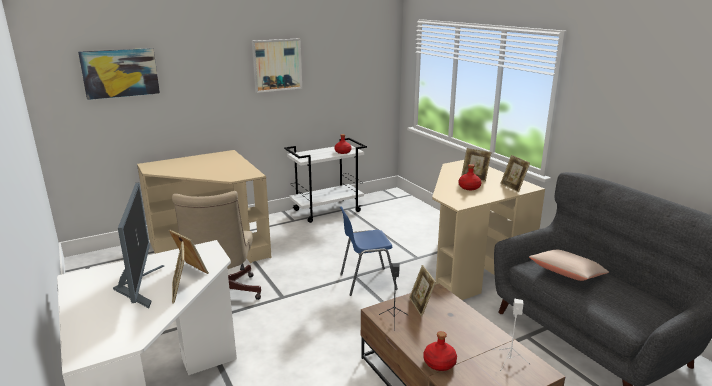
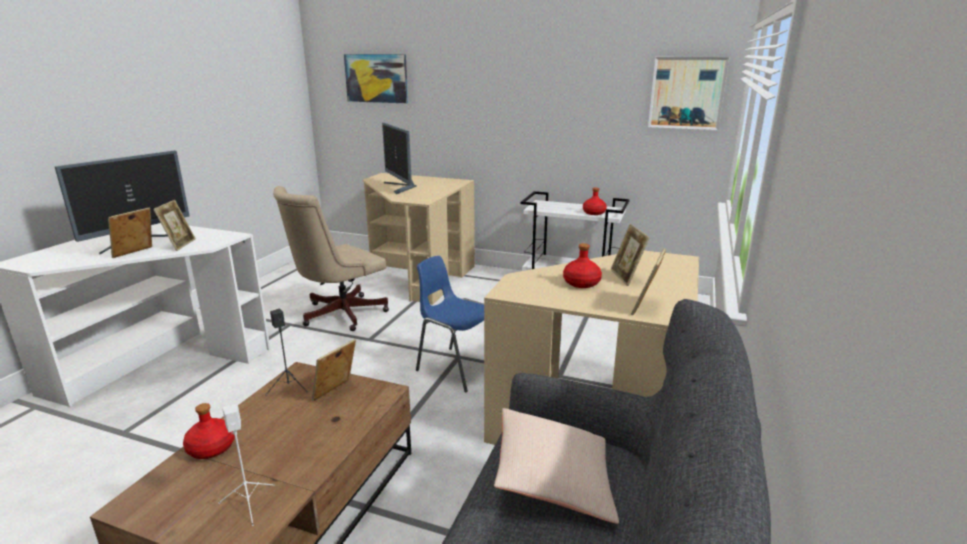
camera: 50 degrees right, 0 degrees up
picture [252,38,302,93] -> picture moved to [648,57,729,130]
none -> monitor [382,123,417,194]

